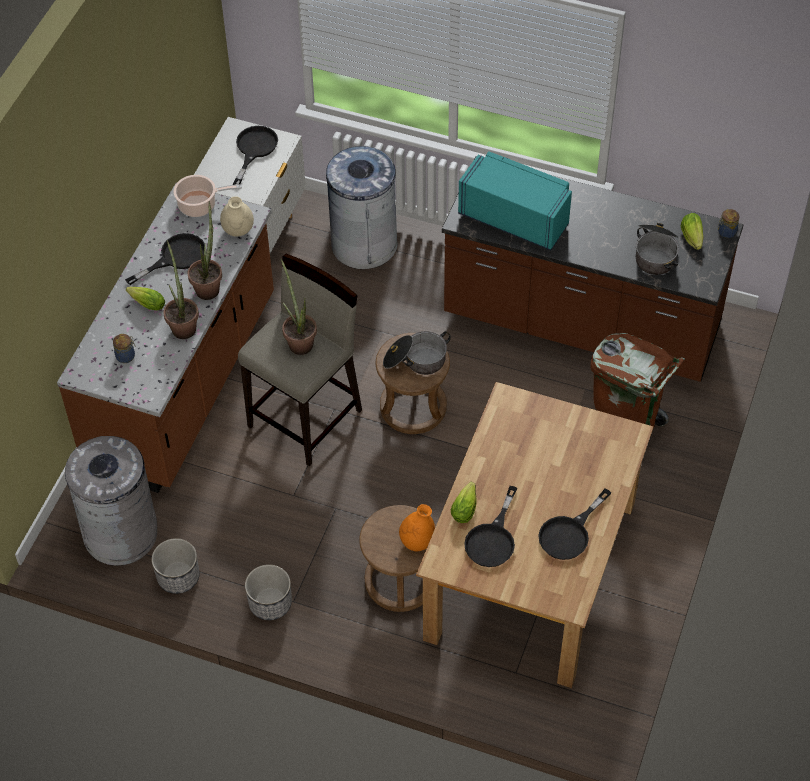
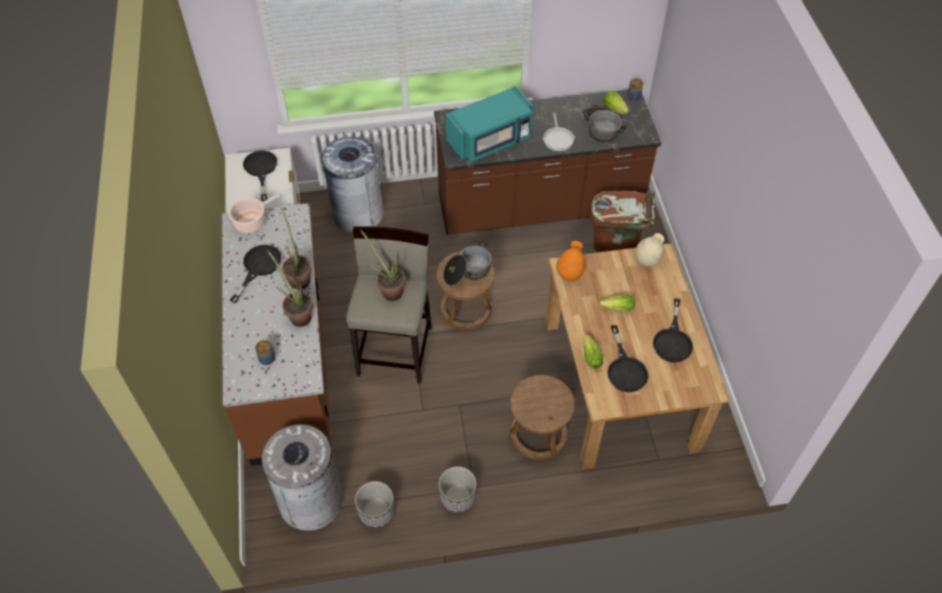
camera: 30 degrees left, 0 degrees up
lettuce [126,287,165,310] -> lettuce moved to [599,295,635,311]
beige vase [220,196,254,237] -> beige vase moved to [635,233,664,267]
orange vase [399,504,435,551] -> orange vase moved to [556,241,585,281]
turquoise microwave [458,151,572,251] -> turquoise microwave turned 150 degrees clockwise [446,86,533,162]
none -> frying pan [543,112,575,151]

